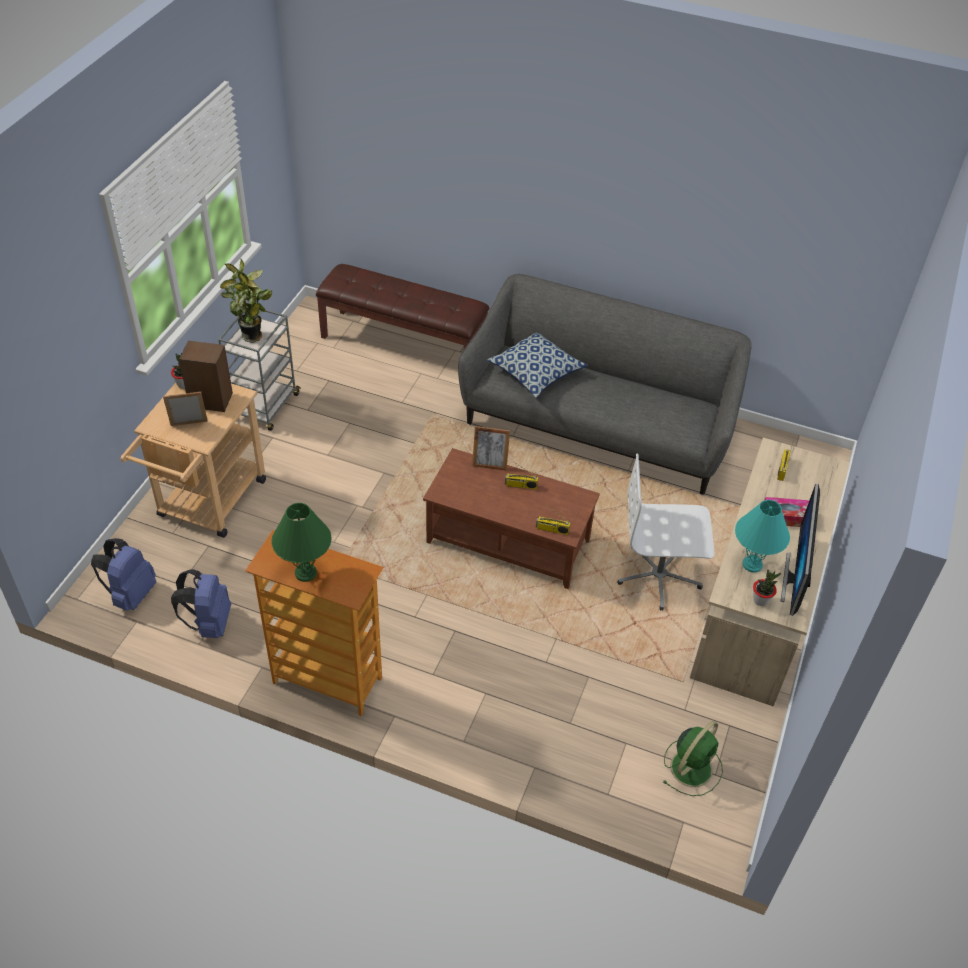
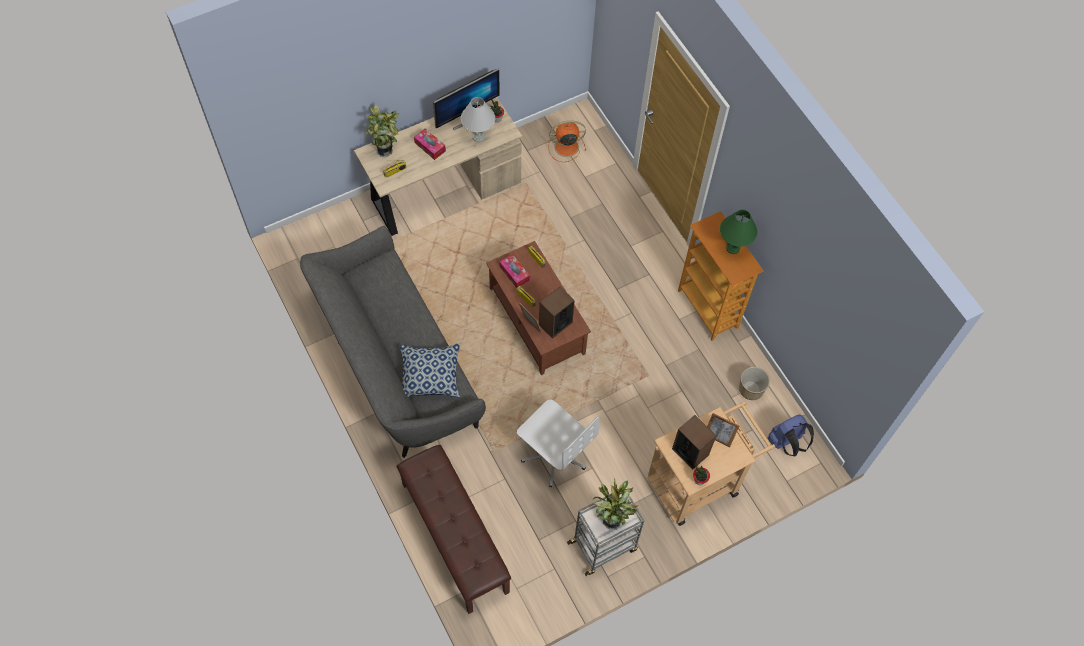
camera: 140 degrees left, 15 degrees up
blue backpack [171,569,231,638] -> planter [739,367,770,400]
white office chair [617,454,715,611] -> white office chair moved to [517,400,599,487]
green fan [663,721,723,796] -> orange fan [548,121,586,162]
turquoise table lamp [735,500,790,572] -> white table lamp [461,97,495,142]
none -> potted plant [365,104,399,157]
none -> tissue box [500,254,530,288]
none -> speaker [539,286,575,339]

